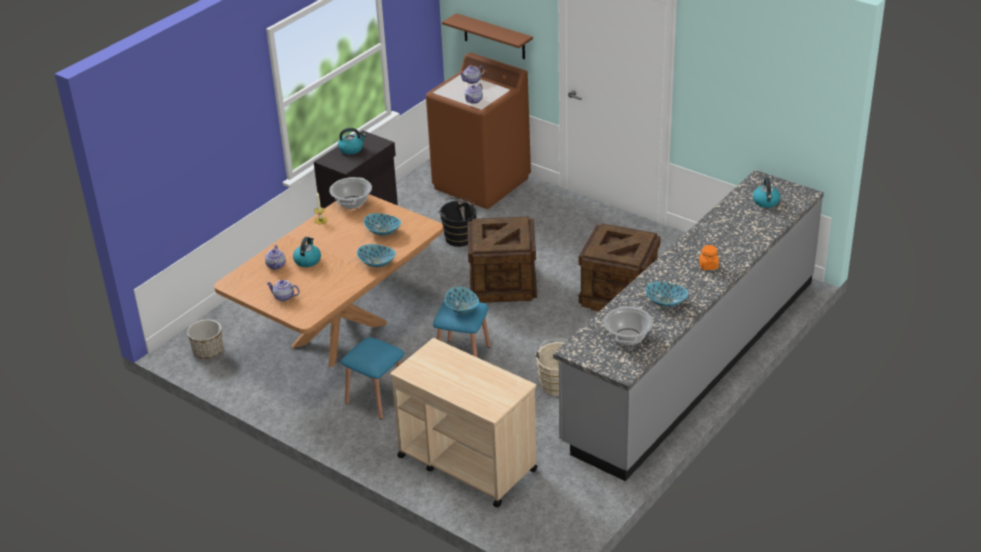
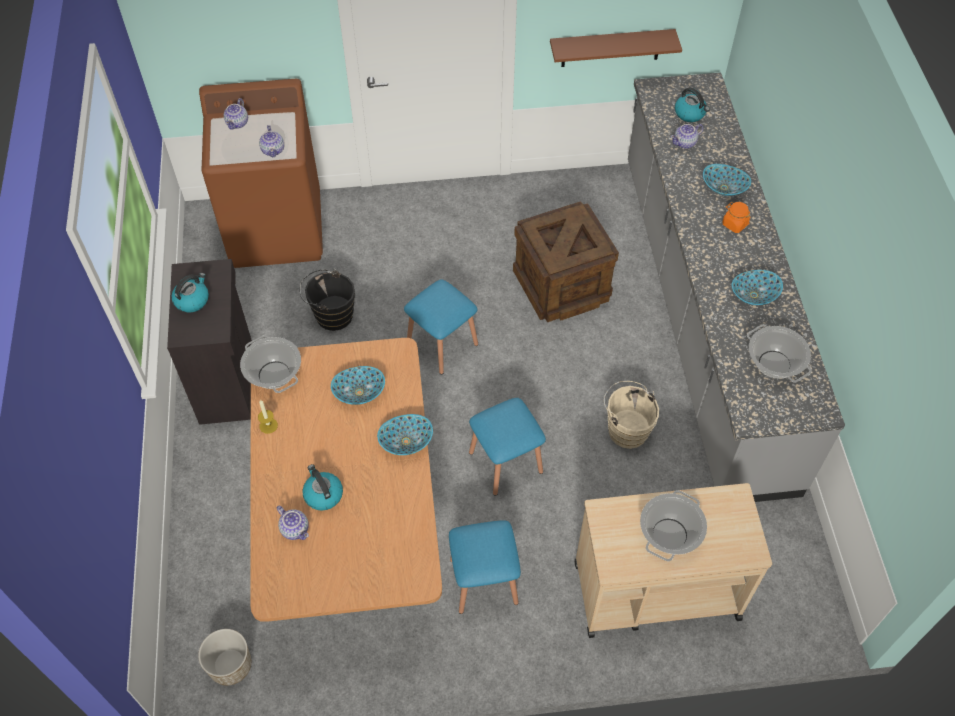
camera: 45 degrees left, 20 degrees up
teapot [266,280,300,301] -> teapot moved to [671,124,703,149]
brown shelf [442,13,533,60] -> brown shelf moved to [550,29,682,67]
bowl [445,287,479,314] -> bowl moved to [703,164,751,196]
crate [468,217,537,303] -> blue stool [404,279,478,374]
none -> cooking pot [640,490,707,561]

